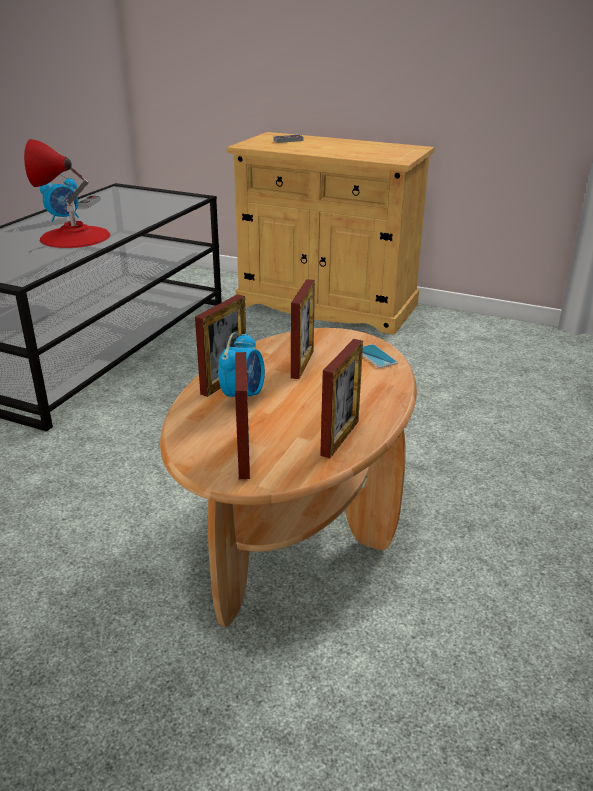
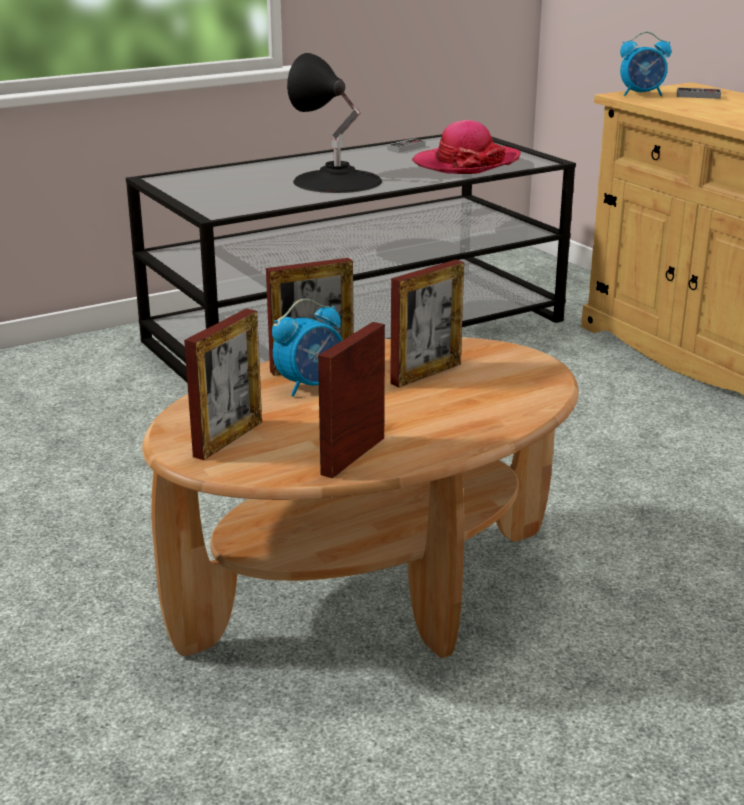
camera: 35 degrees right, 5 degrees down
red table lamp [24,139,111,248] -> black table lamp [287,53,382,193]
alarm clock [40,174,79,222] -> alarm clock moved to [620,32,671,96]
picture frame [320,339,363,458] -> picture frame turned 150 degrees clockwise [318,322,385,479]
phone [362,344,398,368] -> none
none -> hat [412,120,521,174]

